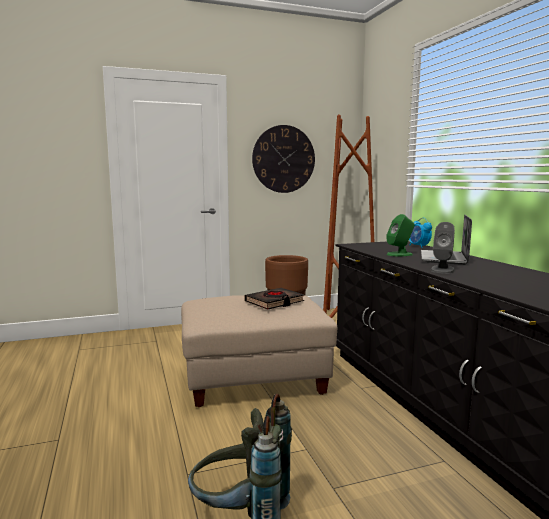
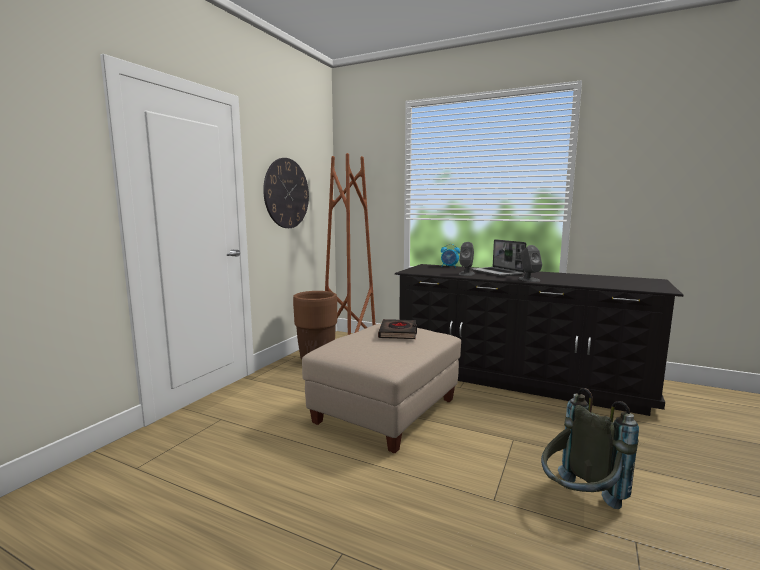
camera: 45 degrees left, 0 degrees up
green speaker [386,214,414,257] -> grey speaker [459,242,475,276]

